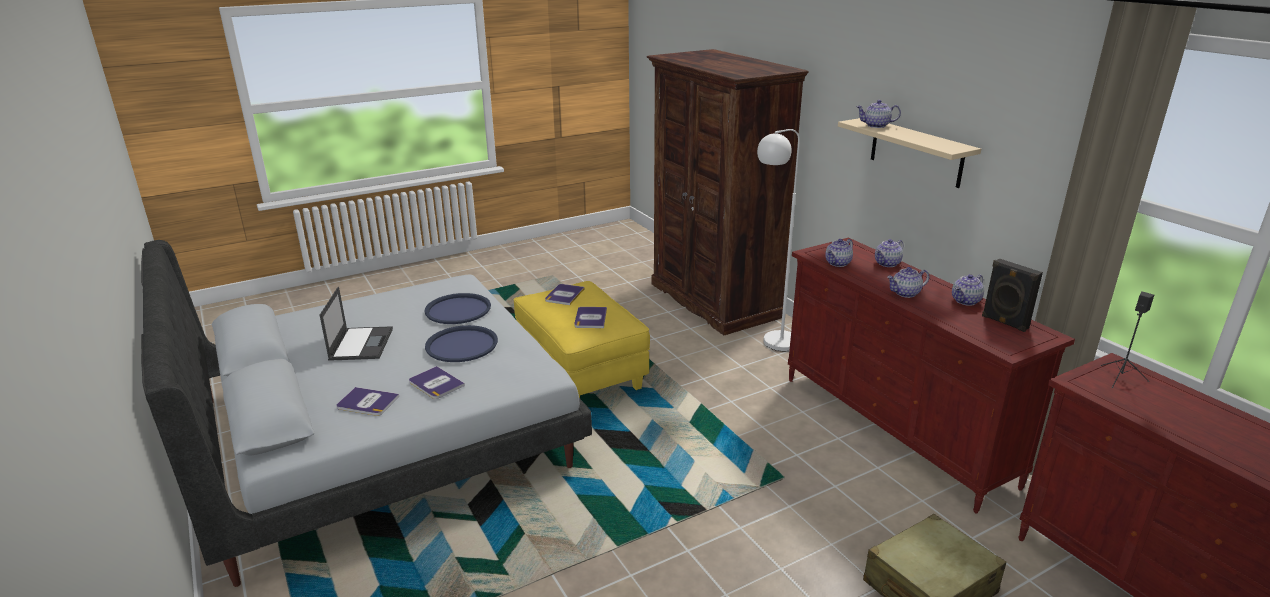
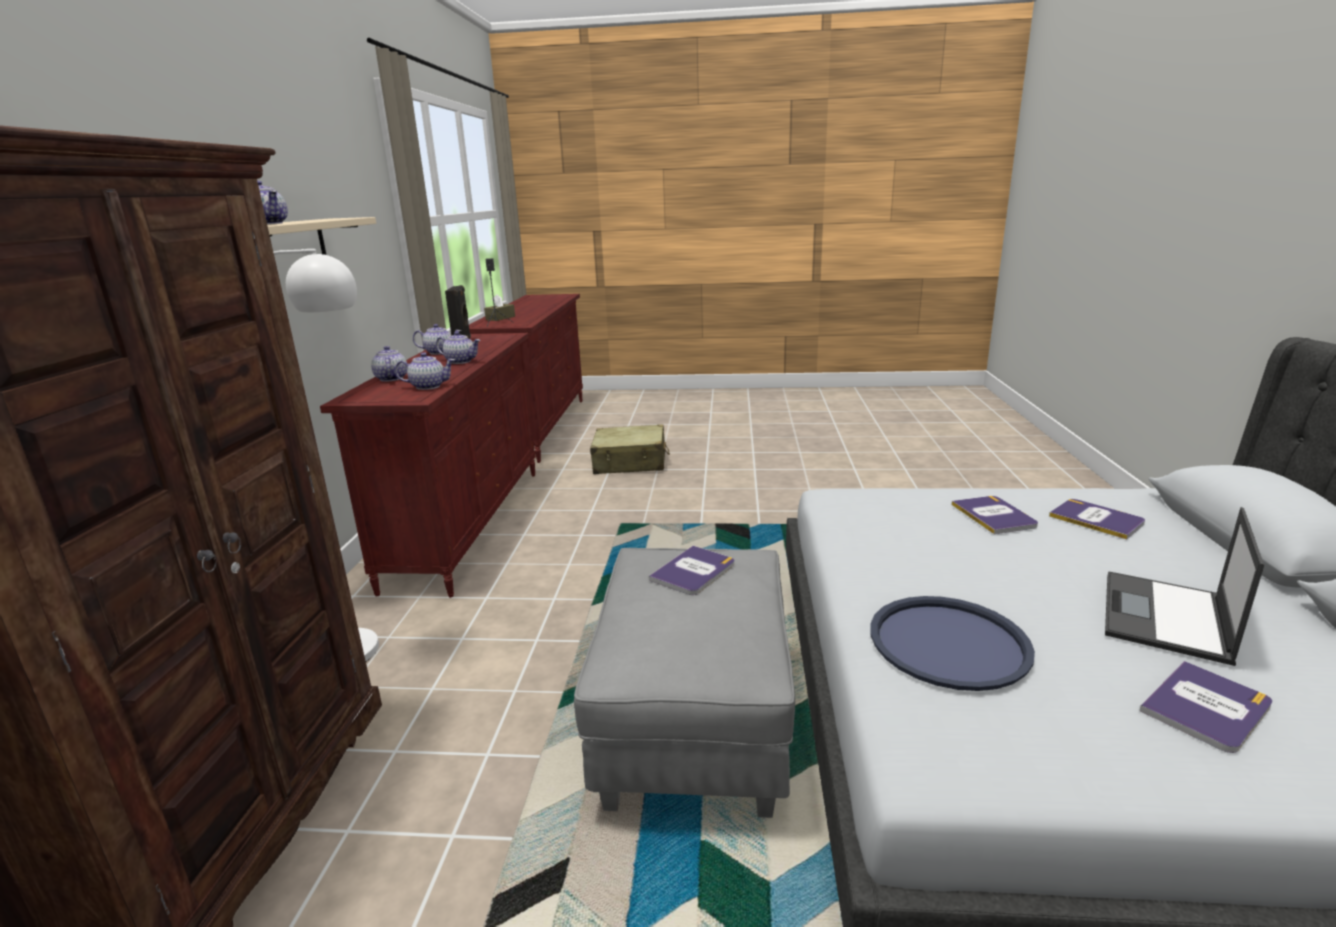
camera: 145 degrees left, 5 degrees down
blue tray [425,325,498,362] -> none
yellow ottoman [513,281,650,398] -> grey ottoman [574,548,795,818]
book [545,284,585,305] -> book moved to [1139,661,1272,753]
teapot [875,239,903,267] -> teapot turned 105 degrees counterclockwise [371,346,407,382]
none -> brown tissue box [484,294,515,321]

